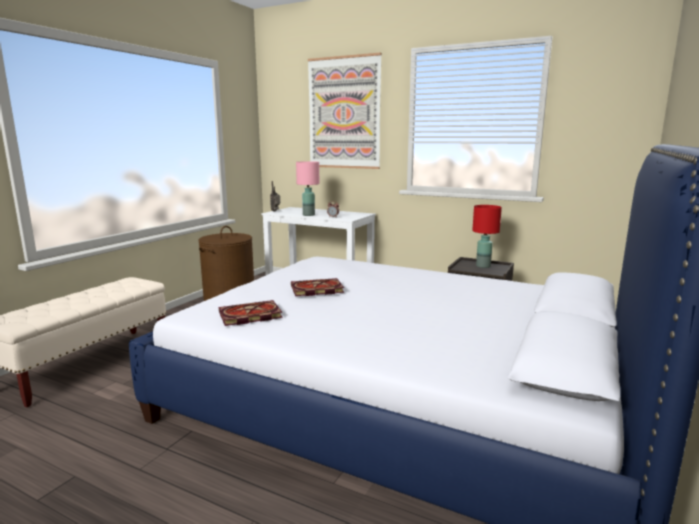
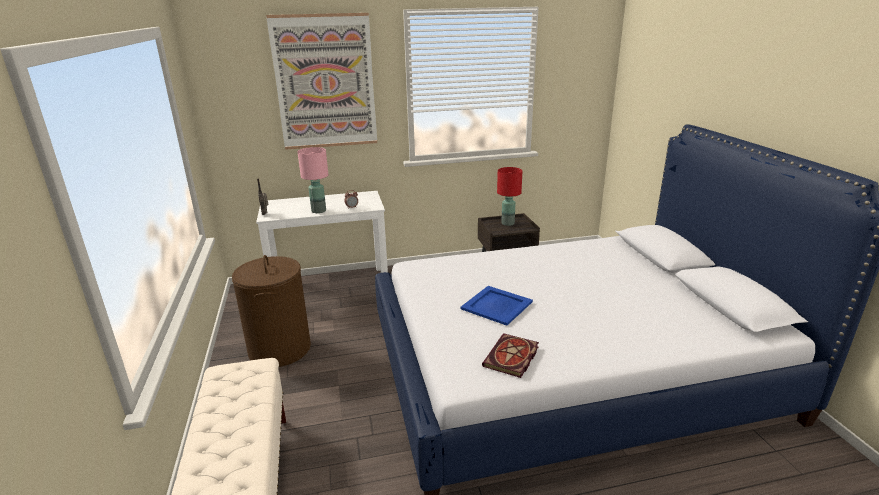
camera: 40 degrees left, 10 degrees up
book [291,278,344,296] -> blue tray [461,286,533,326]

